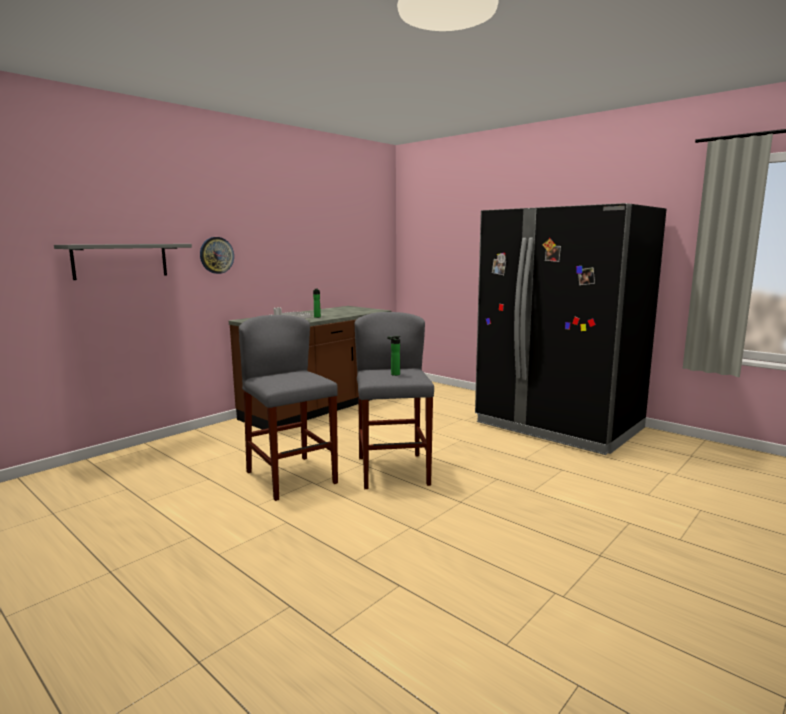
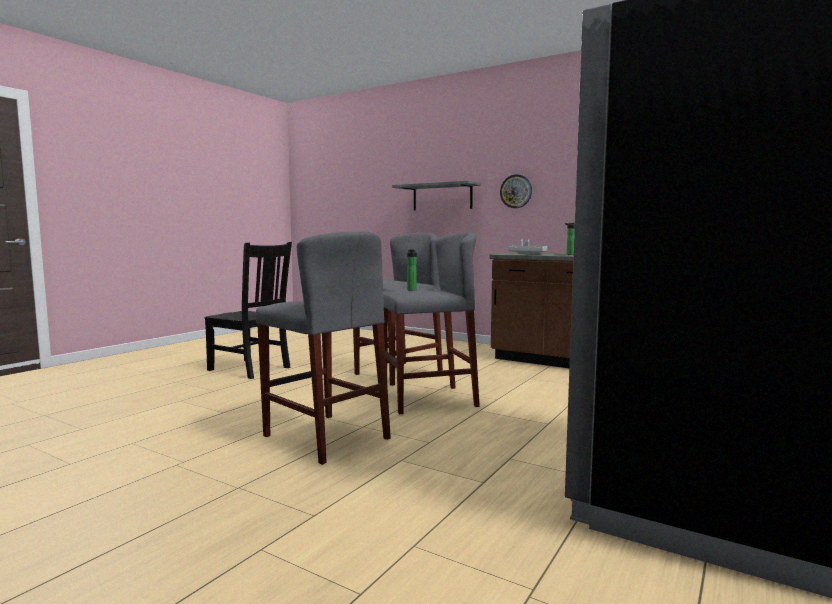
camera: 80 degrees right, 5 degrees down
none -> black chair [204,242,292,379]
none -> grey stool [256,231,391,465]

